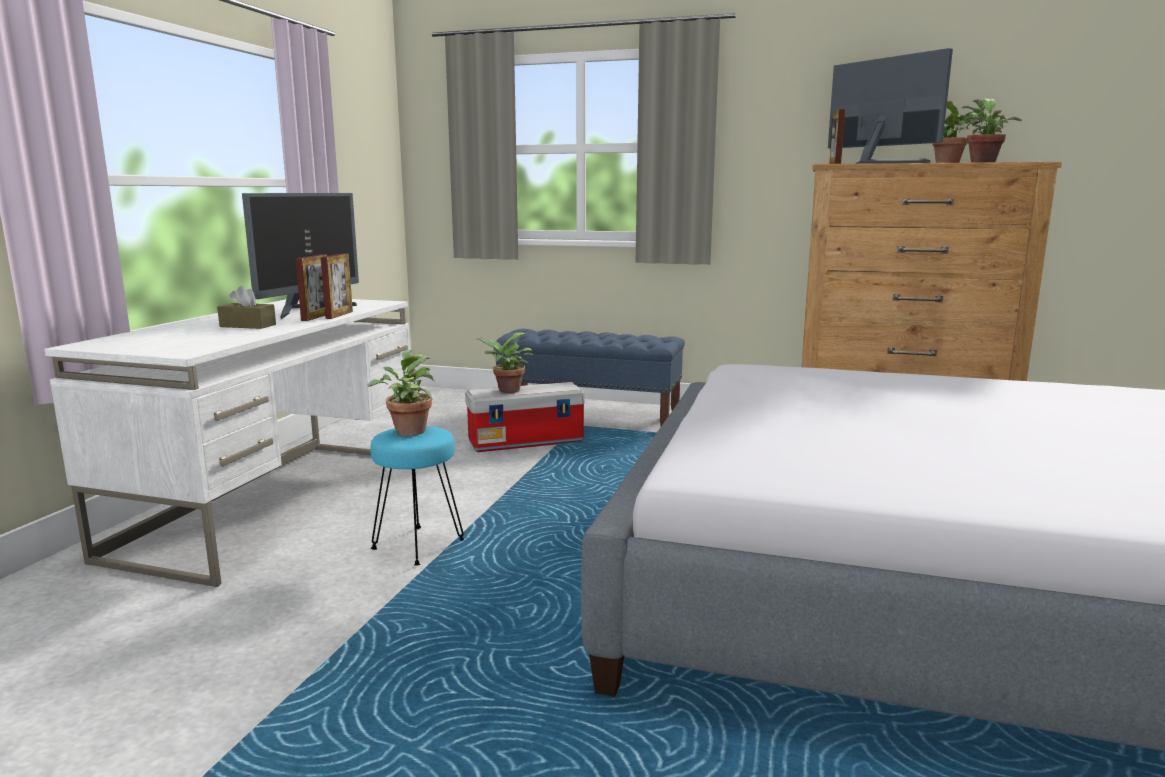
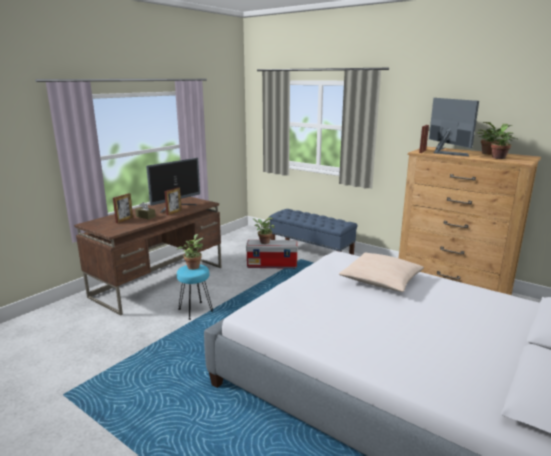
camera: 20 degrees right, 5 degrees up
white desk [44,299,412,587] -> brown desk [74,197,221,315]
picture frame [321,254,353,319] -> picture frame moved to [113,193,133,223]
none -> beige pillow [339,253,424,292]

